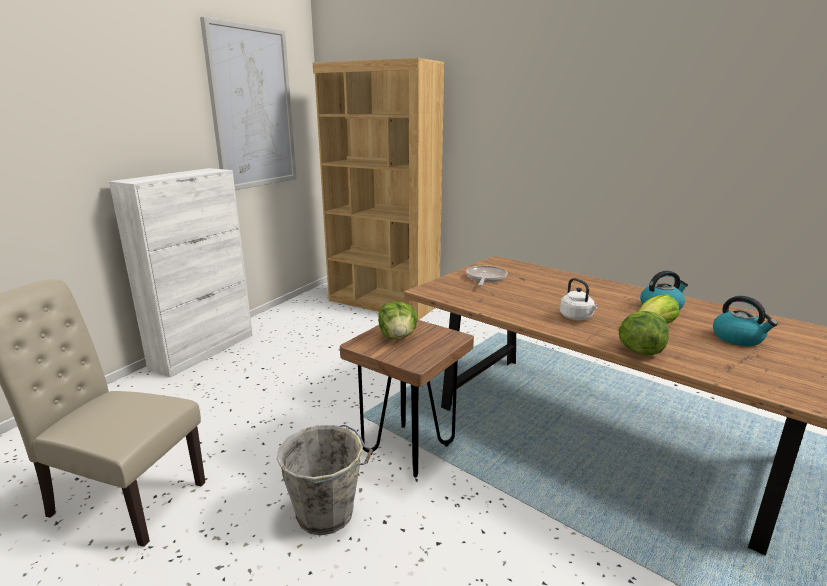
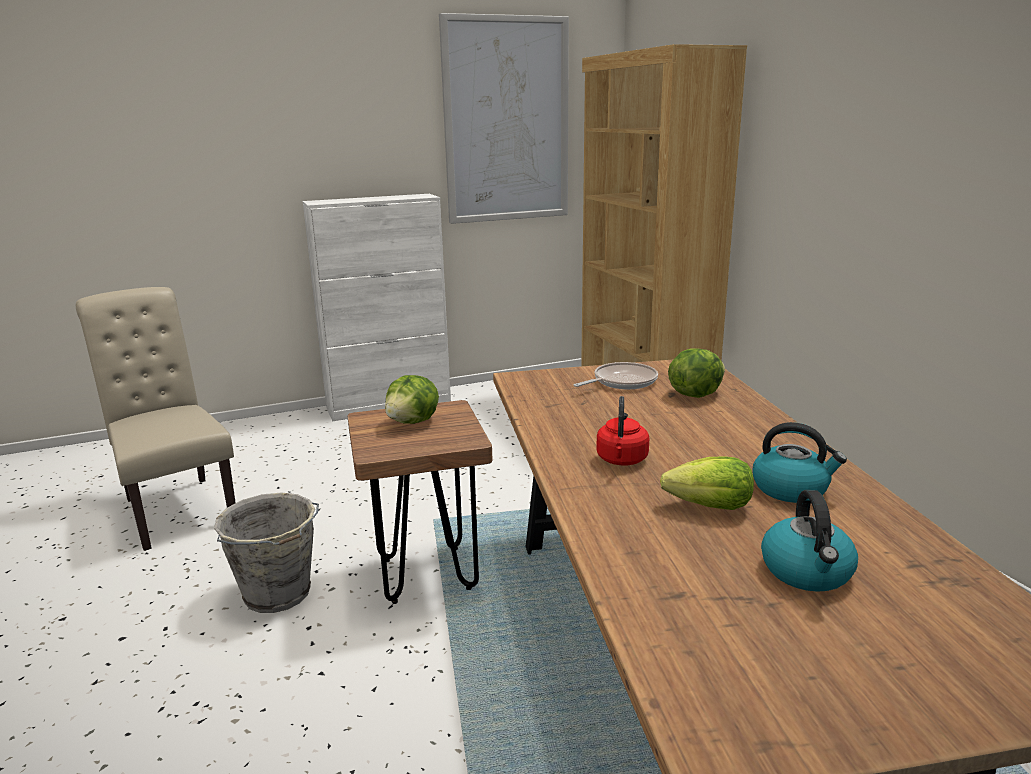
camera: 40 degrees right, 0 degrees up
white kettle [560,278,598,320] -> red kettle [596,396,649,466]
lettuce [619,311,669,355] -> lettuce moved to [668,349,725,398]

